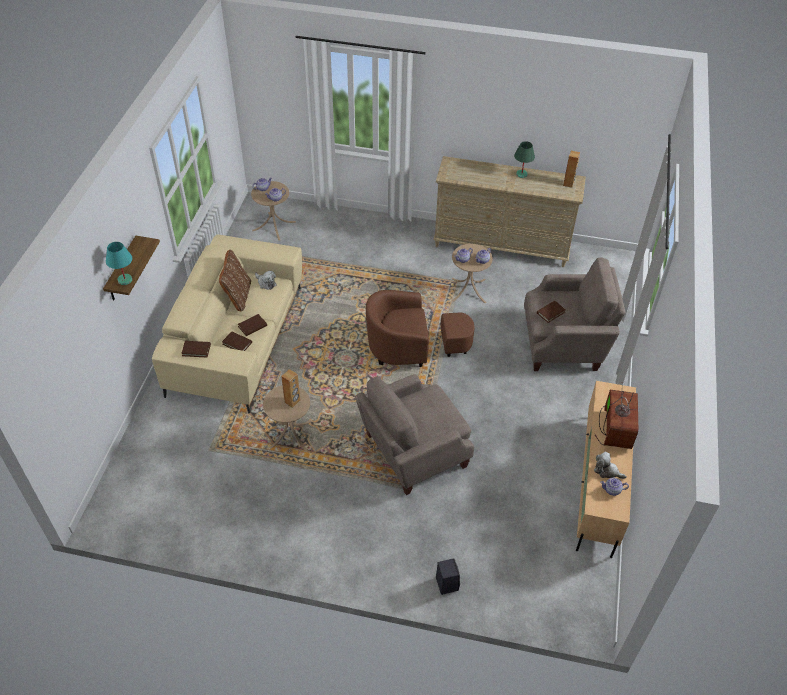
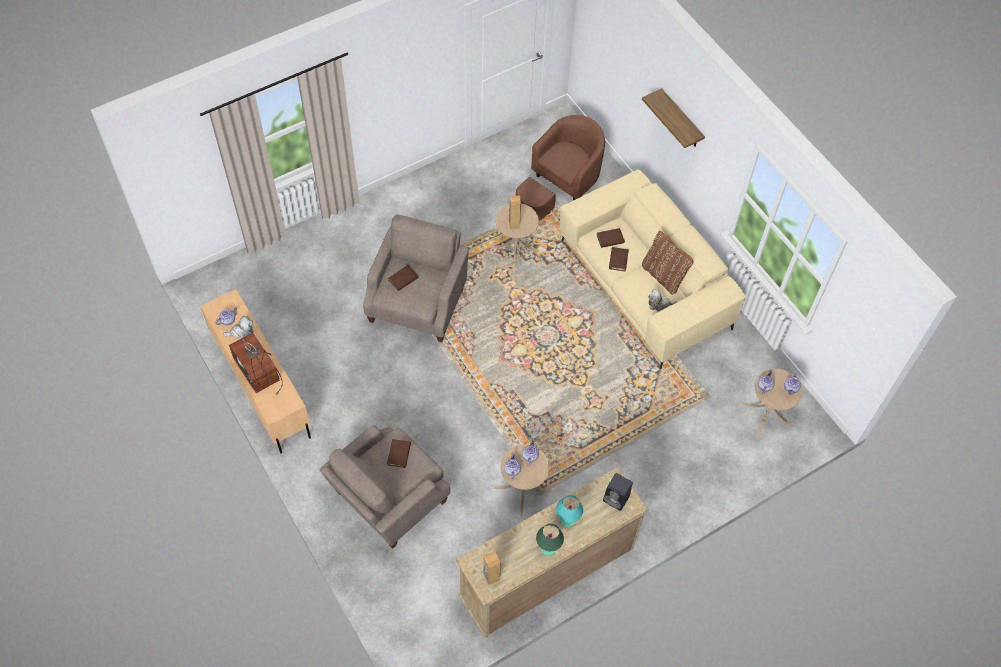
camera: 135 degrees right, 10 degrees up
turquoise table lamp [106,242,132,285] -> turquoise table lamp moved to [556,495,583,528]
brown book [181,341,211,358] -> brown book moved to [388,265,418,291]
brown armchair [366,290,474,367] -> brown armchair moved to [516,115,605,220]
black speaker [436,558,460,595] -> black speaker moved to [603,473,633,511]

